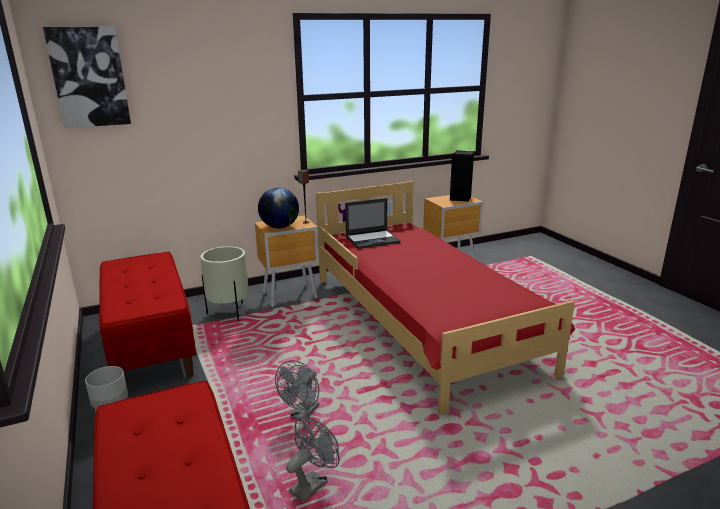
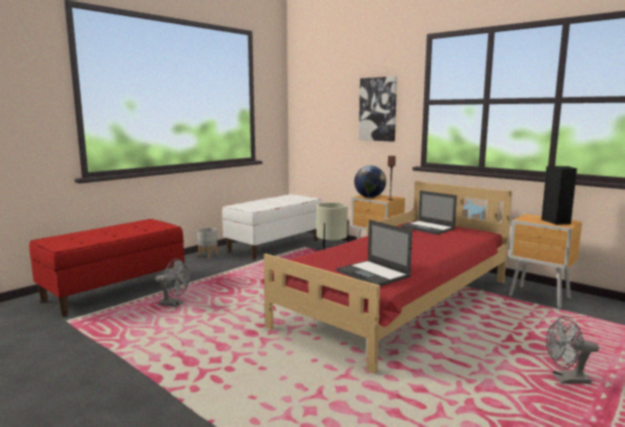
camera: 65 degrees right, 10 degrees down
picture [43,27,131,128] -> picture moved to [359,76,397,142]
red bench [99,252,196,385] -> white bench [222,194,322,260]
grey fan [275,360,319,421] -> grey fan moved to [546,316,599,384]
none -> laptop [336,220,412,286]

